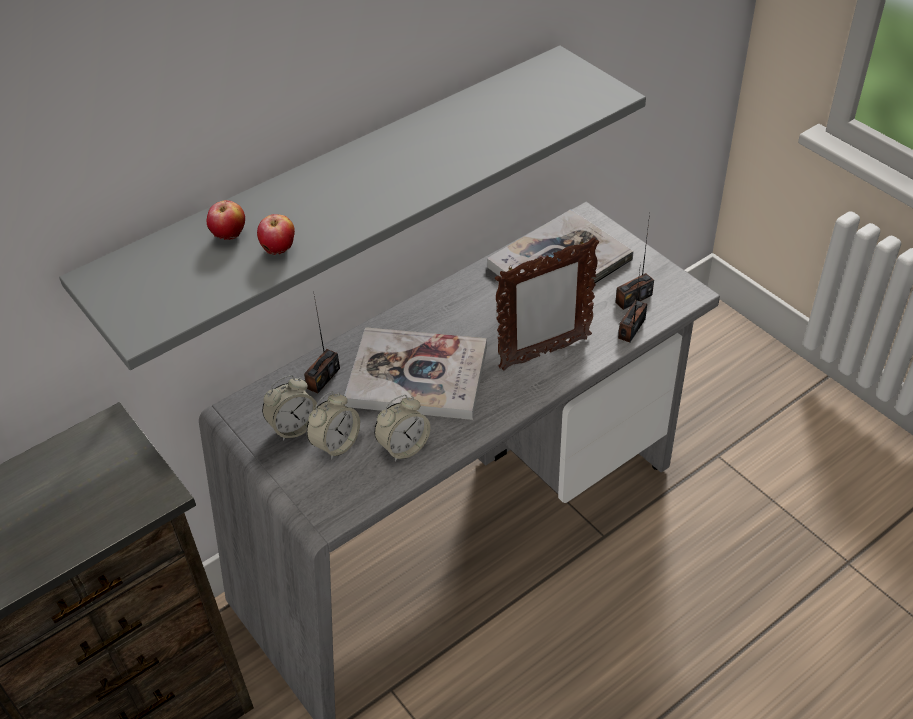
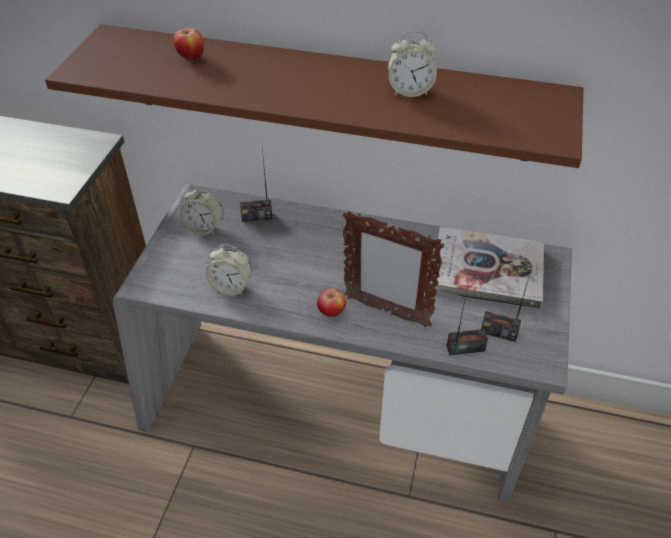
camera: 50 degrees right, 0 degrees up
grey shelf [59,45,646,370] -> brown shelf [45,24,583,168]
apple [257,214,295,255] -> apple moved to [317,288,346,317]
alarm clock [306,391,360,460] -> alarm clock moved to [388,31,437,97]
book [344,327,487,420] -> none

